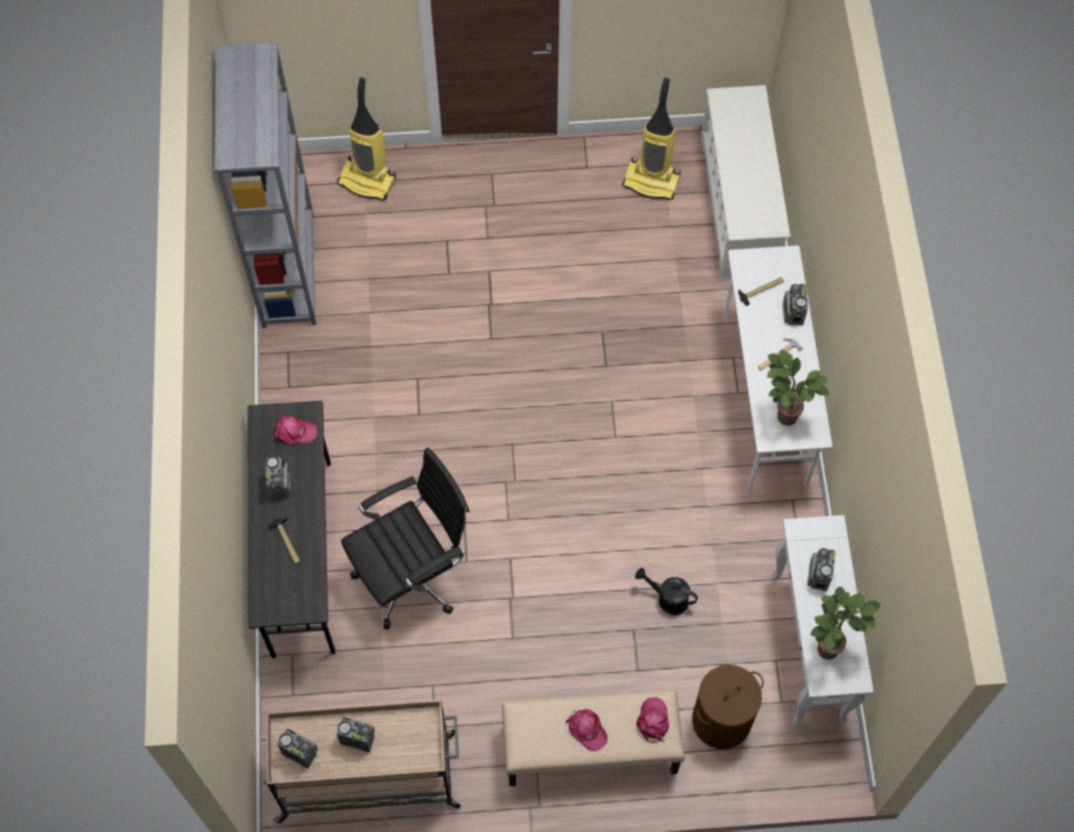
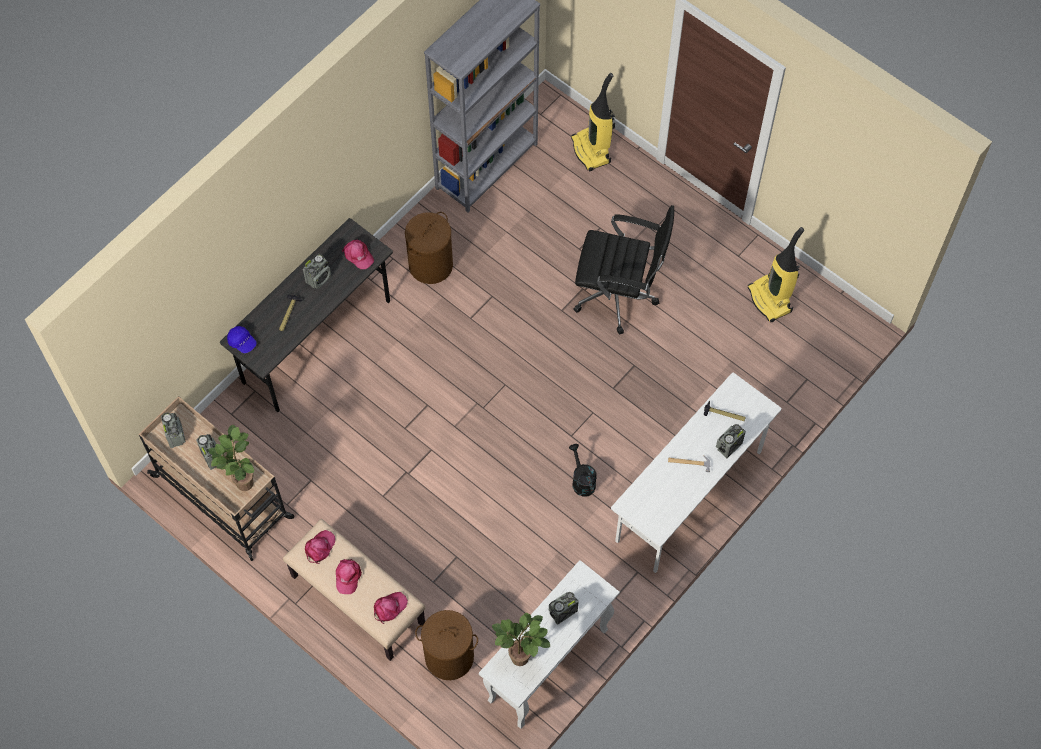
camera: 45 degrees right, 0 degrees up
black office chair [341,448,469,629] -> black office chair moved to [573,205,674,335]
black watering can [635,568,698,615] -> black watering can moved to [569,444,597,497]
white shoe rack [701,85,790,279] -> none
potted plant [767,349,829,426] -> potted plant moved to [208,425,254,491]
none -> blue cap [227,326,256,353]
none -> pink cap [305,530,335,564]
none -> brown laundry basket [405,212,453,284]

